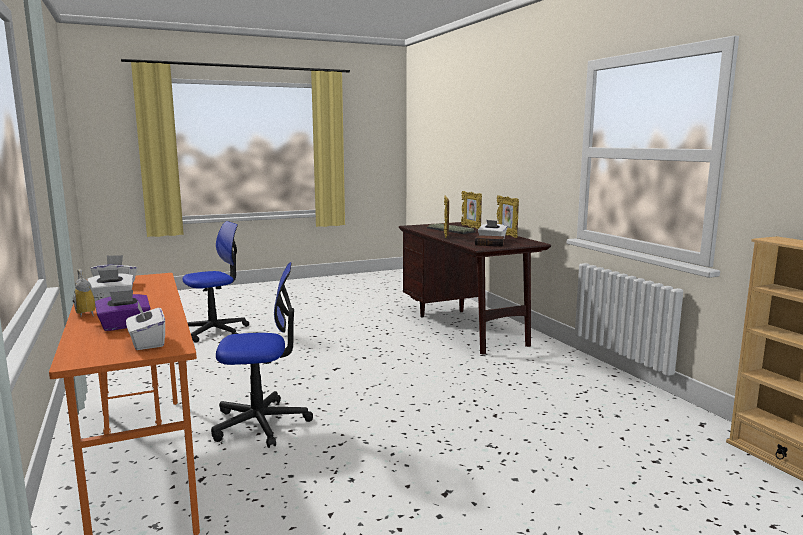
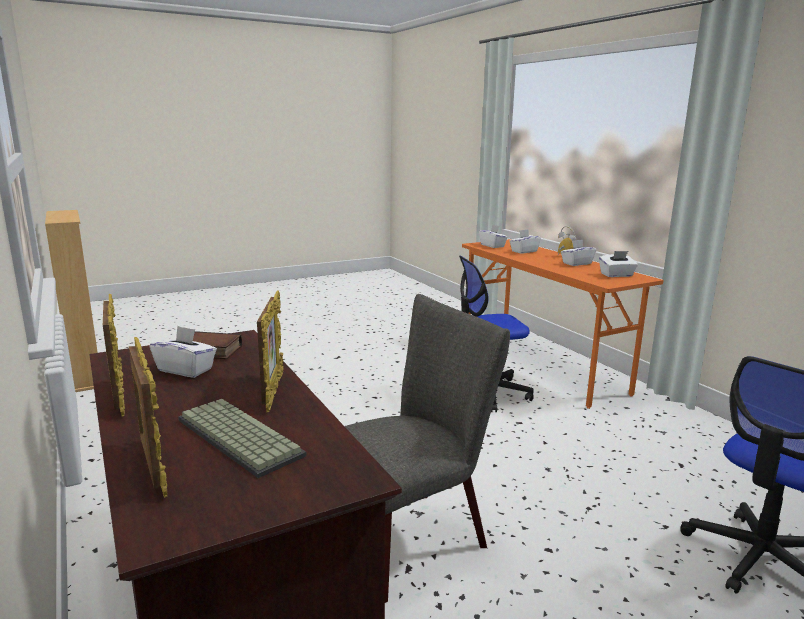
camera: 175 degrees right, 5 degrees up
purple tissue box [95,290,150,331] -> white tissue box [509,229,541,254]
none -> grey chair [345,294,510,603]

